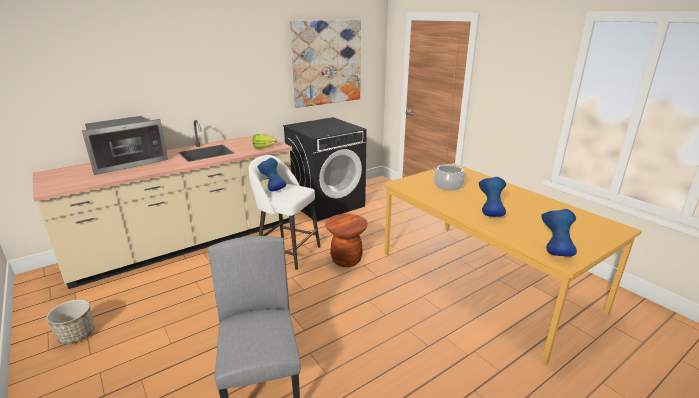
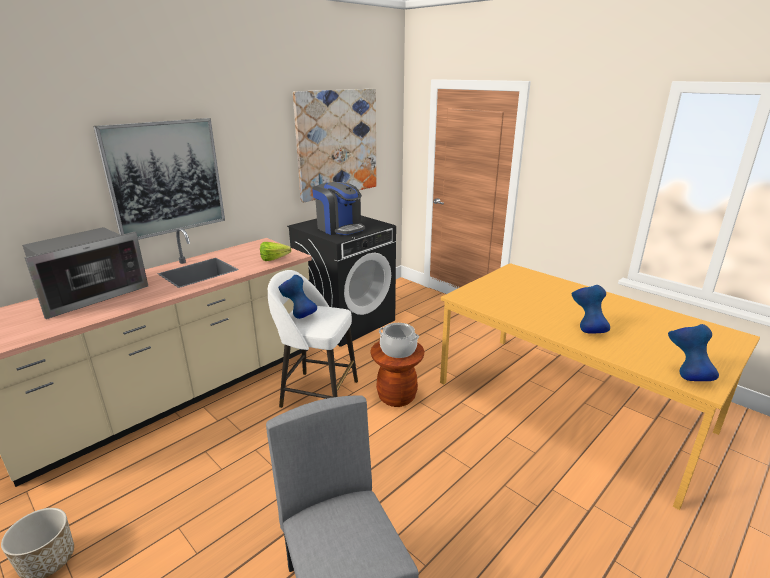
camera: 10 degrees left, 0 degrees up
cooking pot [433,164,467,190] -> cooking pot moved to [379,323,419,358]
none -> picture [93,118,225,240]
none -> coffee machine [312,182,365,235]

